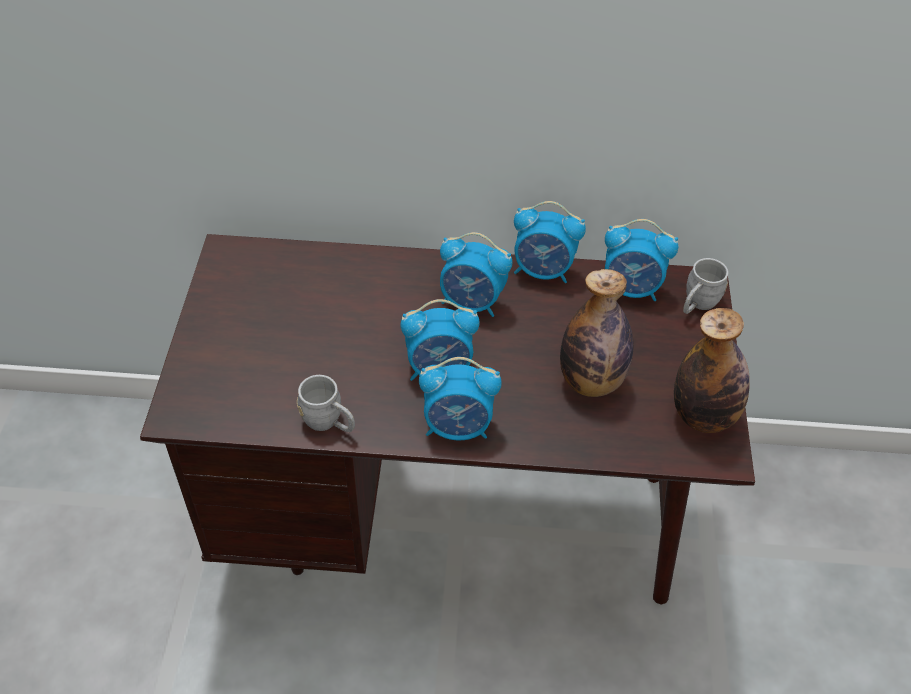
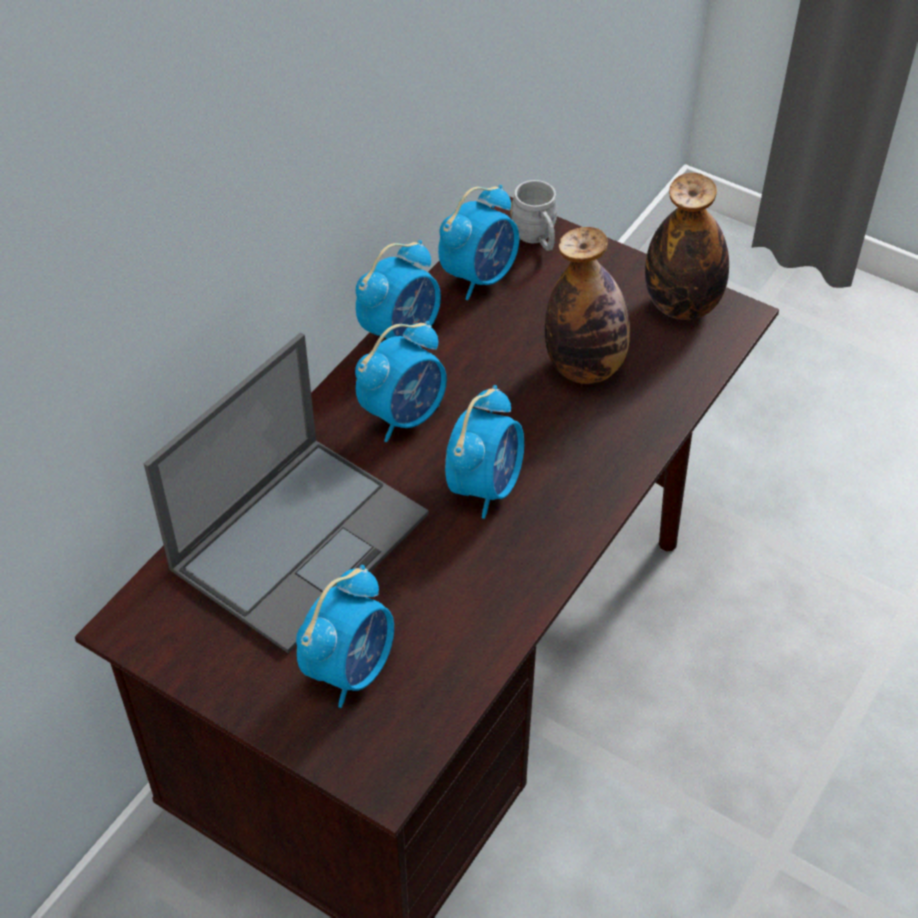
camera: 60 degrees left, 0 degrees up
grey mug [297,375,355,432] -> none
alarm clock [419,357,502,440] -> alarm clock moved to [296,565,394,708]
none -> laptop [144,333,429,653]

